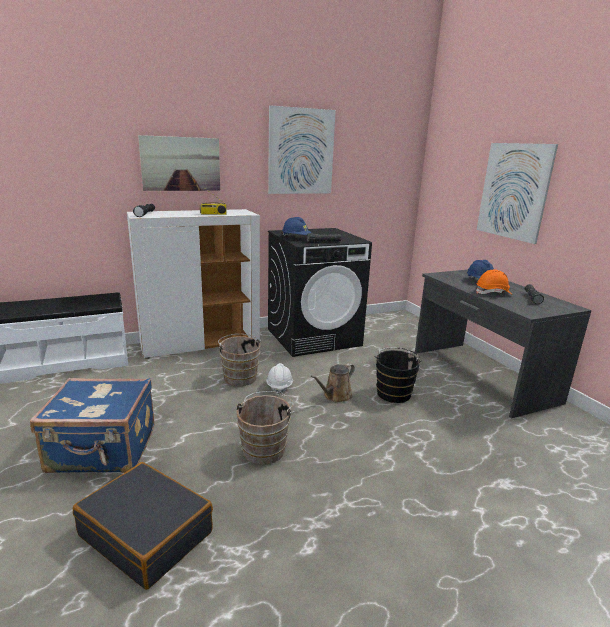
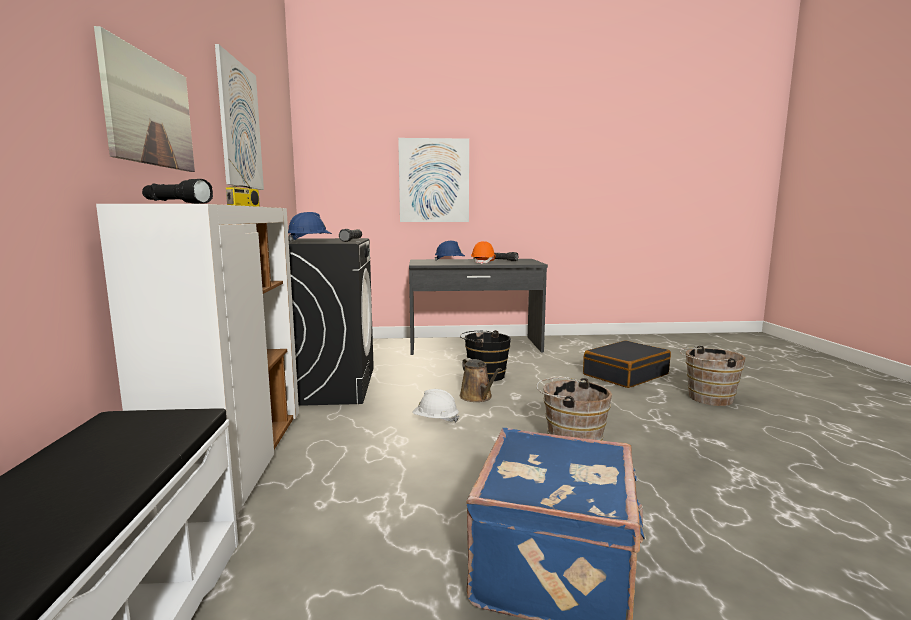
camera: 70 degrees left, 10 degrees down
black suitcase [73,462,213,590] -> black suitcase moved to [583,340,671,388]
brown bucket [218,334,261,386] -> brown bucket moved to [680,345,746,406]

